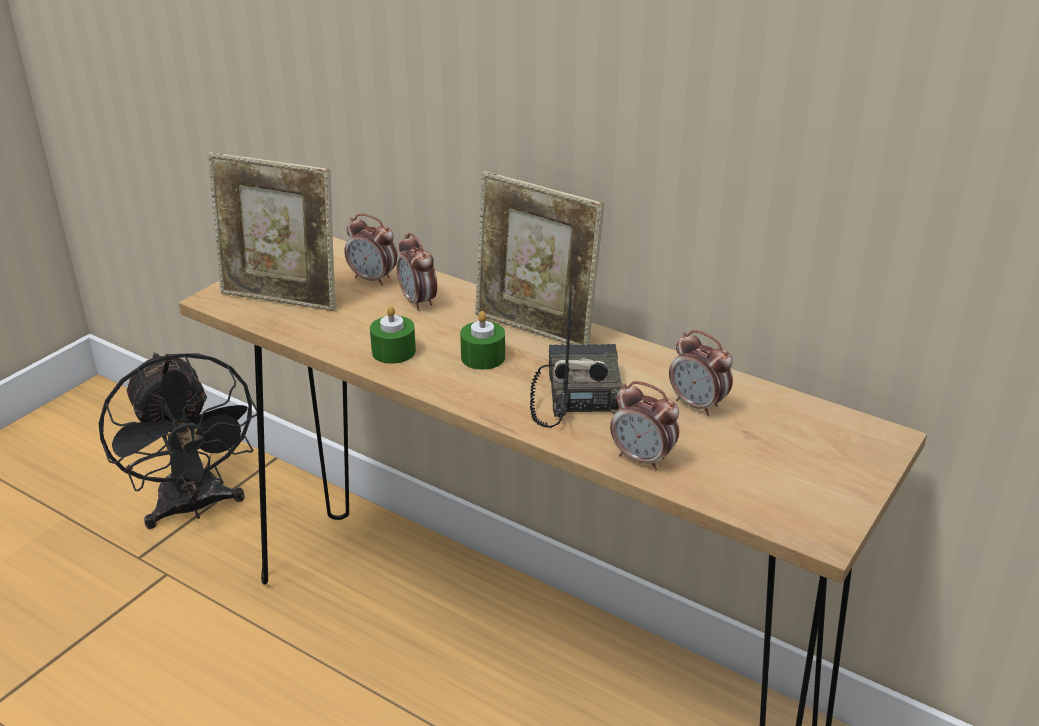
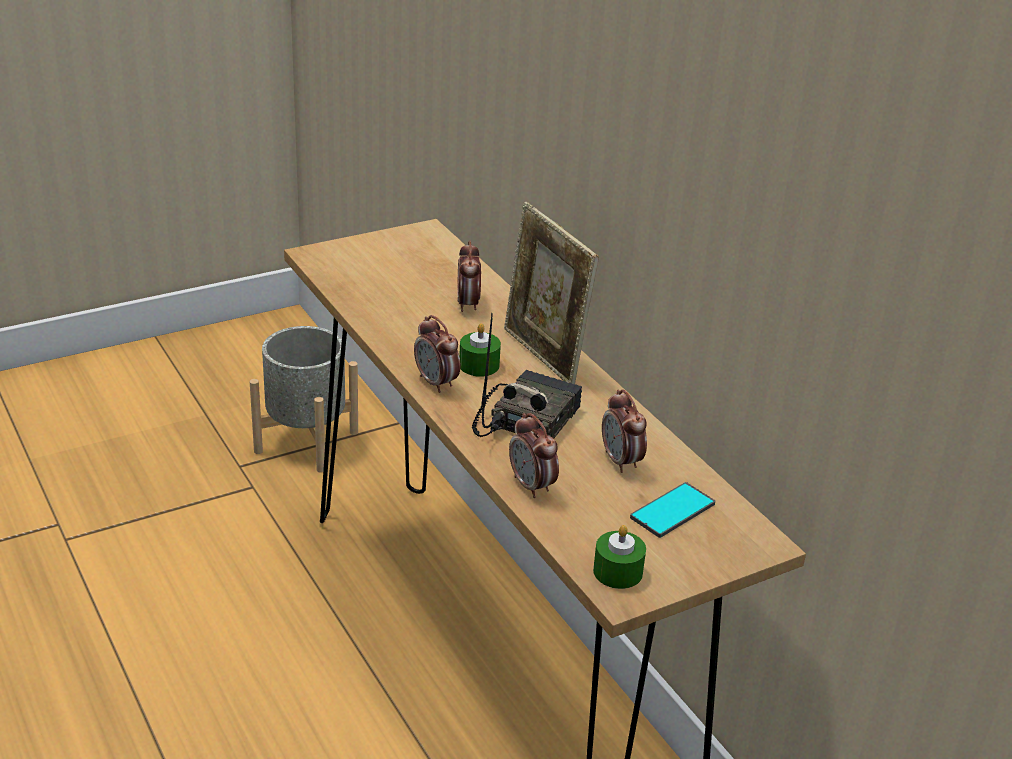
camera: 25 degrees right, 0 degrees up
black fan [99,353,257,529] -> grey planter [250,326,358,473]
picture frame [208,152,336,311] -> none
alarm clock [344,214,398,286] -> alarm clock moved to [414,315,461,393]
green candle [370,306,416,364] -> green candle moved to [593,525,646,589]
none -> phone [630,482,715,538]

